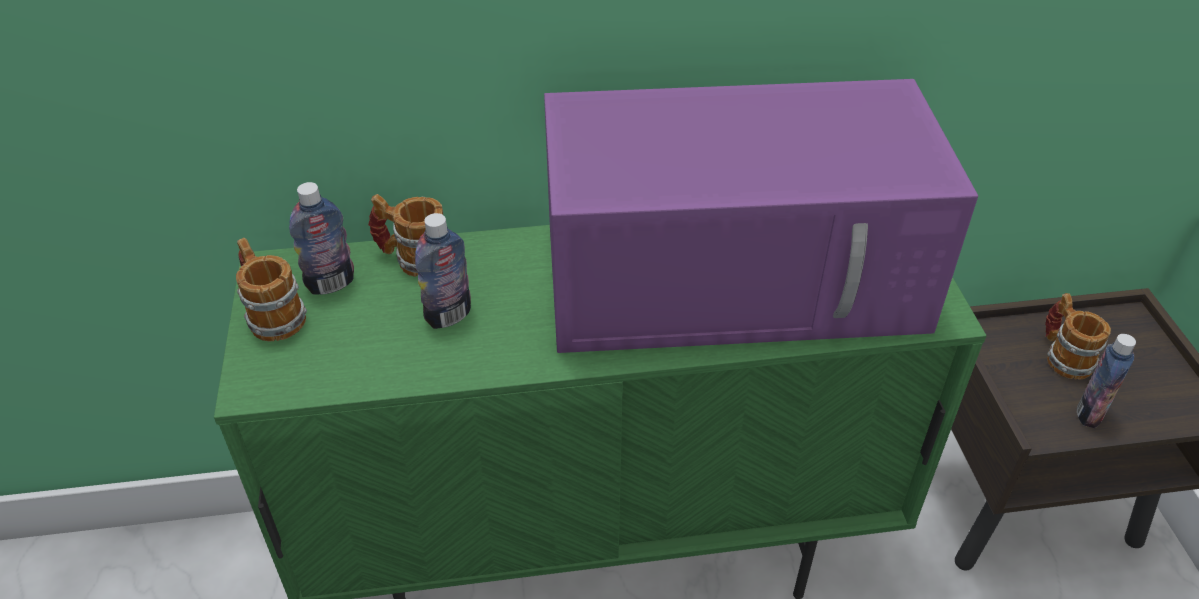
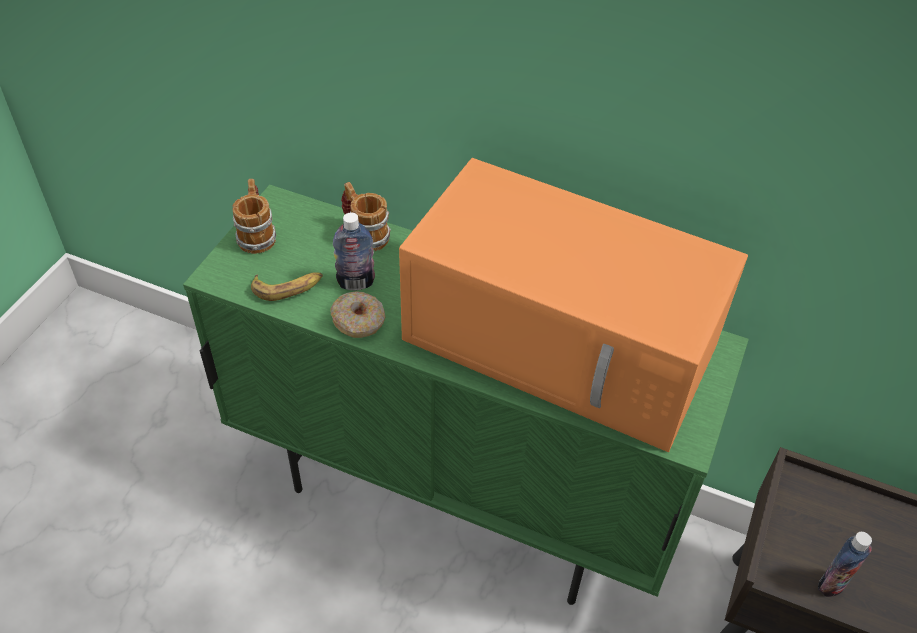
camera: 30 degrees right, 5 degrees up
bottle [289,182,354,295] -> none
purple microwave [544,79,978,353] -> orange microwave [399,158,748,452]
mug [1045,293,1111,380] -> none
none -> banana [251,272,323,301]
none -> donut [330,291,385,338]

